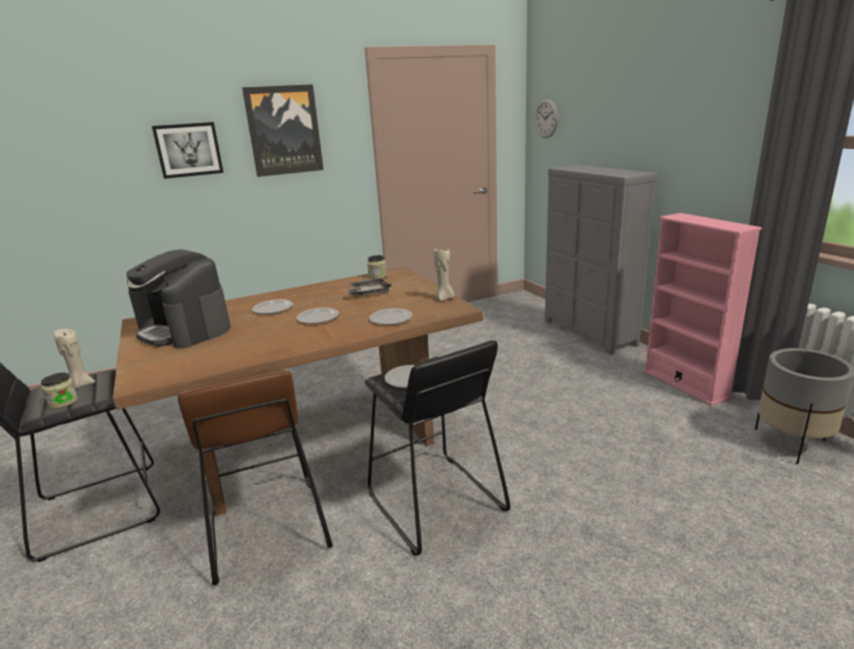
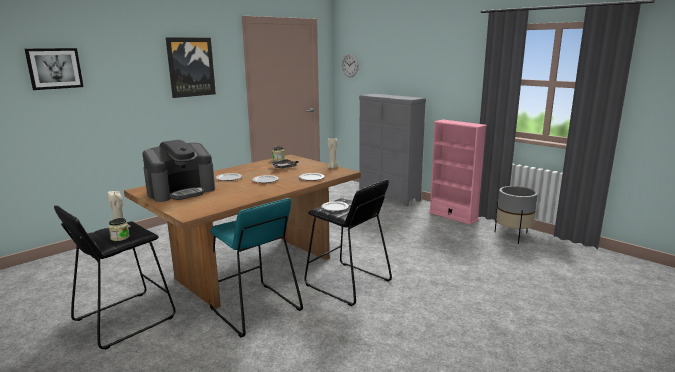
camera: 20 degrees left, 5 degrees down
coffee machine [126,249,231,349] -> coffee machine turned 60 degrees counterclockwise [142,140,215,202]
picture [152,122,224,179] -> picture moved to [25,48,84,90]
brown stool [178,370,333,585] -> turquoise stool [209,198,303,338]

